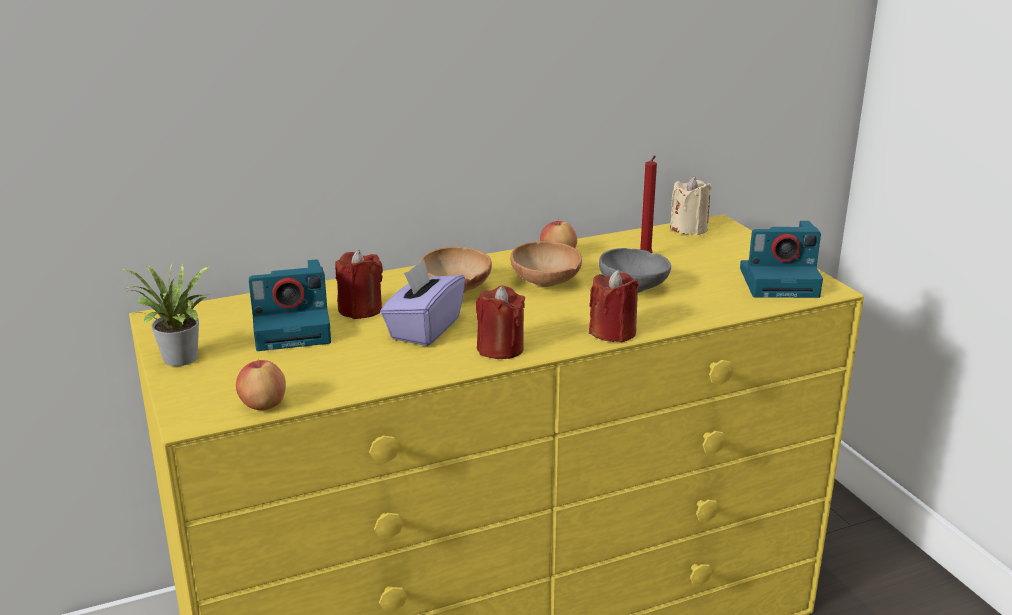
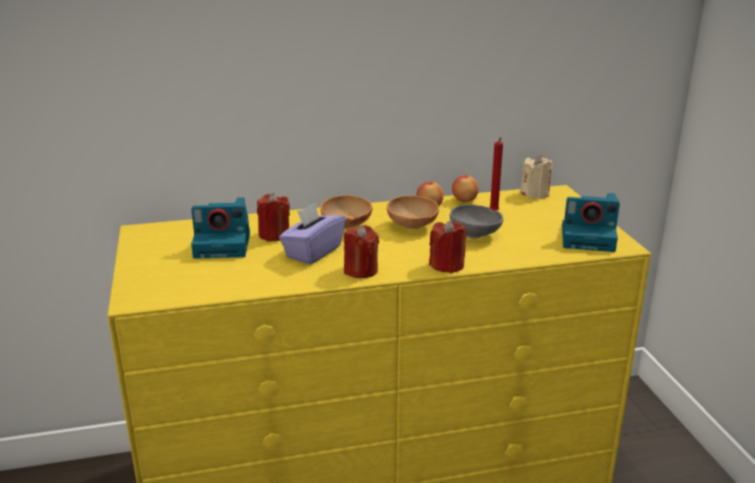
camera: 10 degrees right, 0 degrees up
potted plant [121,261,211,366] -> none
apple [236,359,286,410] -> apple moved to [452,175,479,202]

